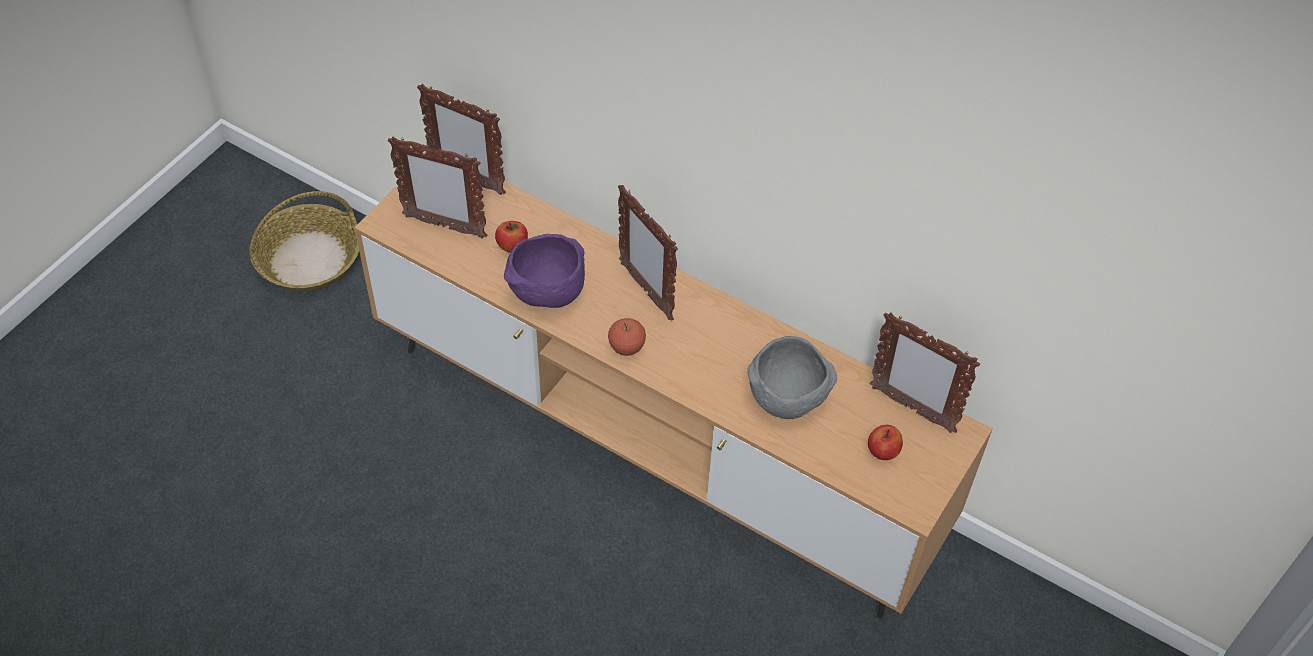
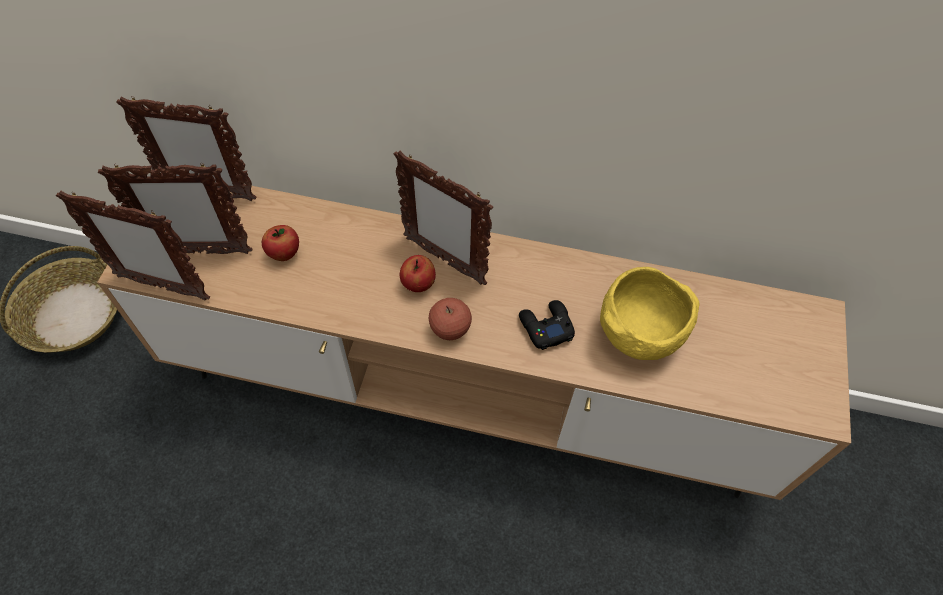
camera: 20 degrees left, 5 degrees up
purple bowl [504,234,585,308] -> none
grey bowl [747,336,837,419] -> yellow bowl [600,267,700,360]
apple [868,425,903,460] -> apple moved to [400,255,436,292]
picture frame [870,312,980,433] -> picture frame moved to [56,191,210,301]
none -> black game controller [519,300,575,350]

